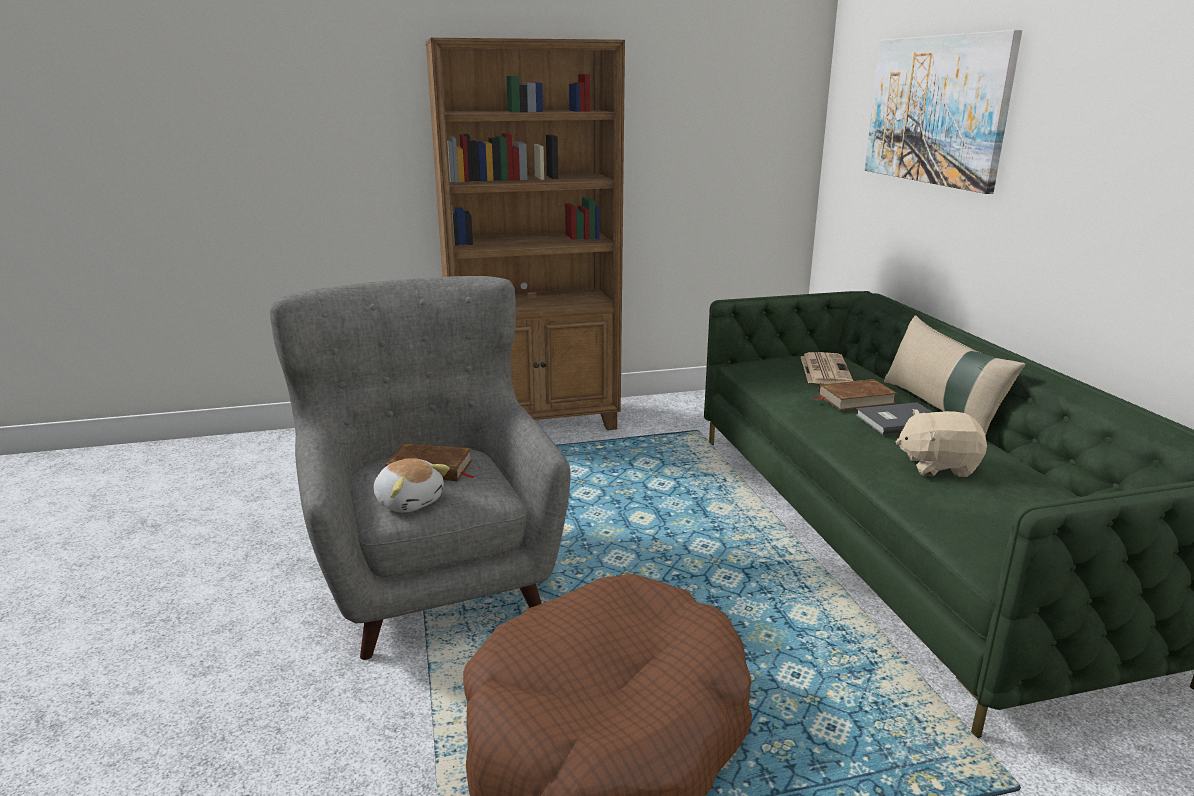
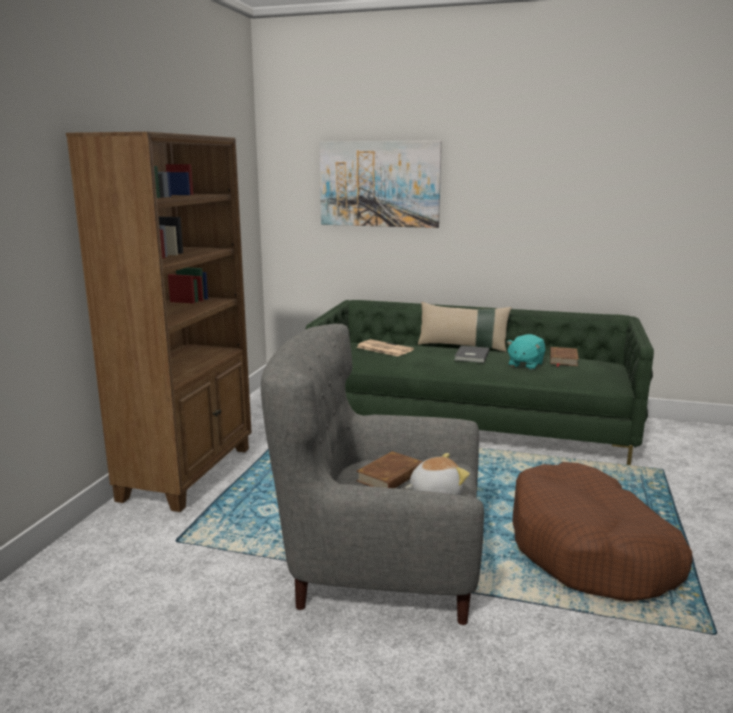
camera: 60 degrees left, 5 degrees down
brown book [813,379,897,410] -> brown book moved to [550,347,579,367]
beige plush toy [896,409,987,477] -> turquoise plush toy [507,334,545,370]

